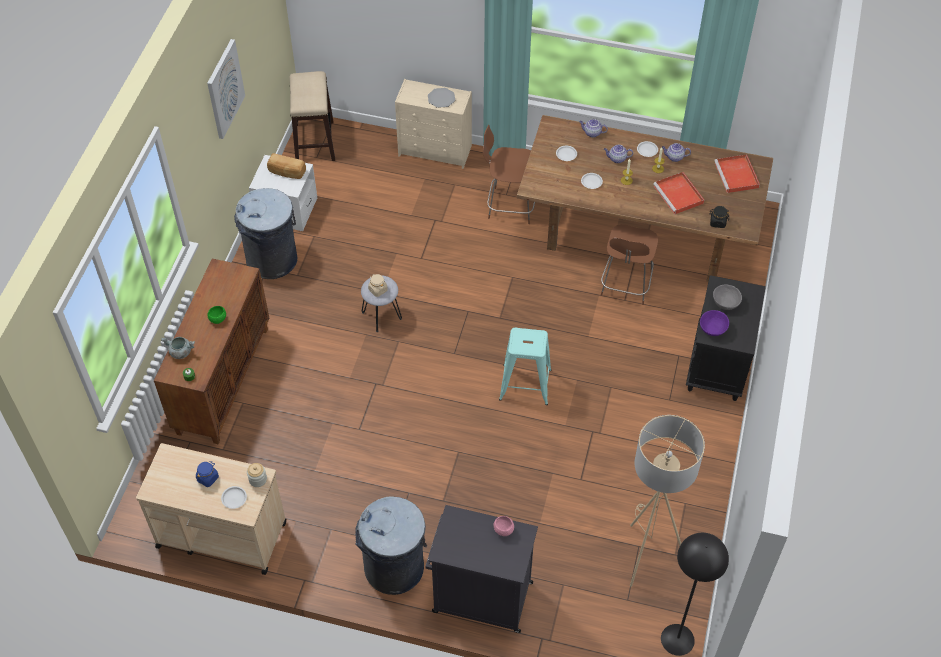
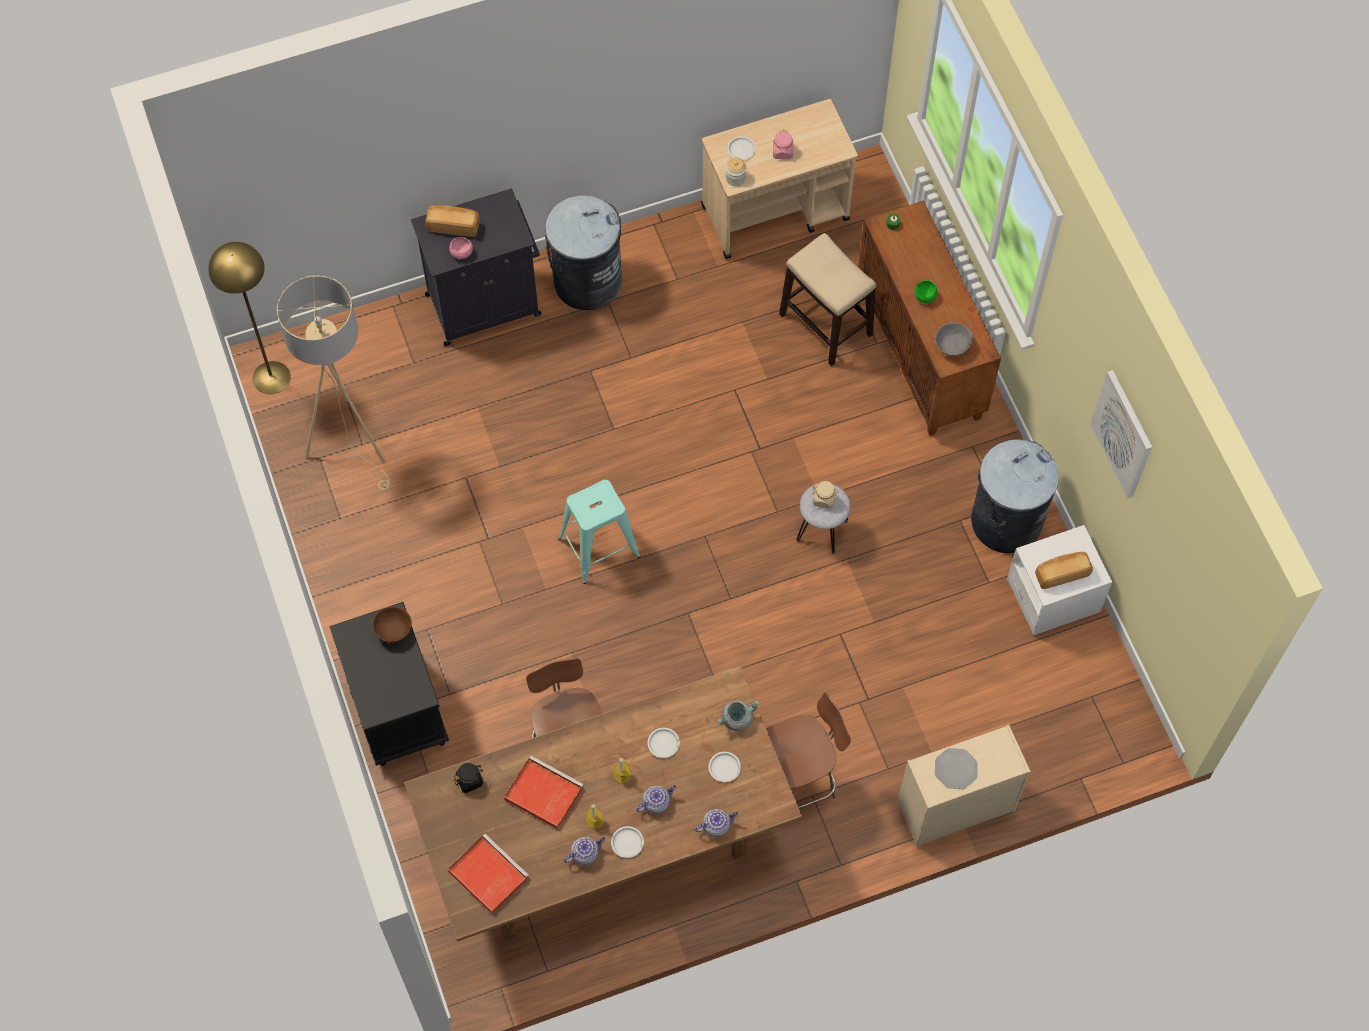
camera: 145 degrees right, 10 degrees up
grey cooking pot [161,337,195,359] -> grey cooking pot moved to [717,700,760,731]
blue jar [196,461,219,487] -> pink jar [773,130,793,159]
stool [289,71,335,161] -> stool moved to [779,233,876,366]
black floor lamp [661,533,729,656] -> yellow floor lamp [208,242,291,394]
purple bowl [700,310,729,336] -> brown bowl [372,606,412,643]
grey bowl [713,284,742,310] -> grey bowl moved to [935,322,973,356]
none -> bread [426,205,480,237]

